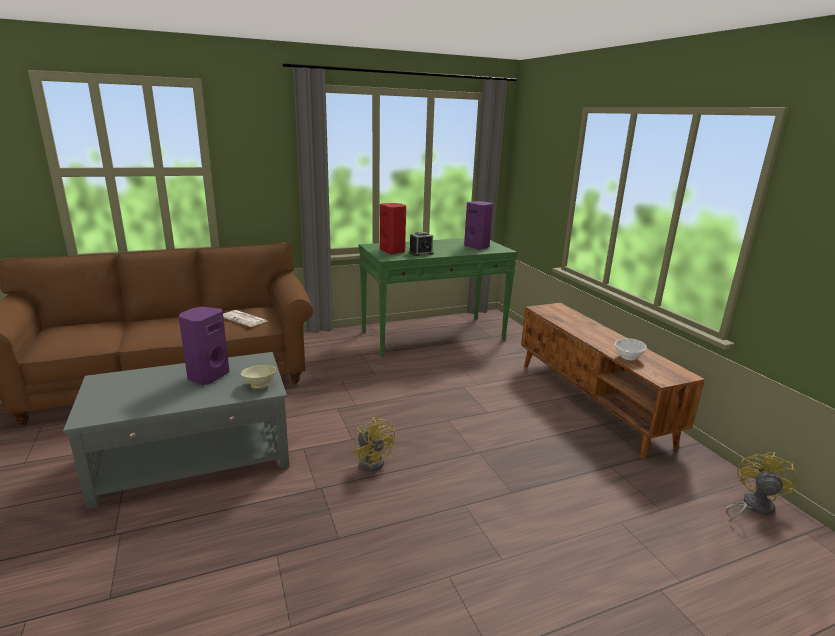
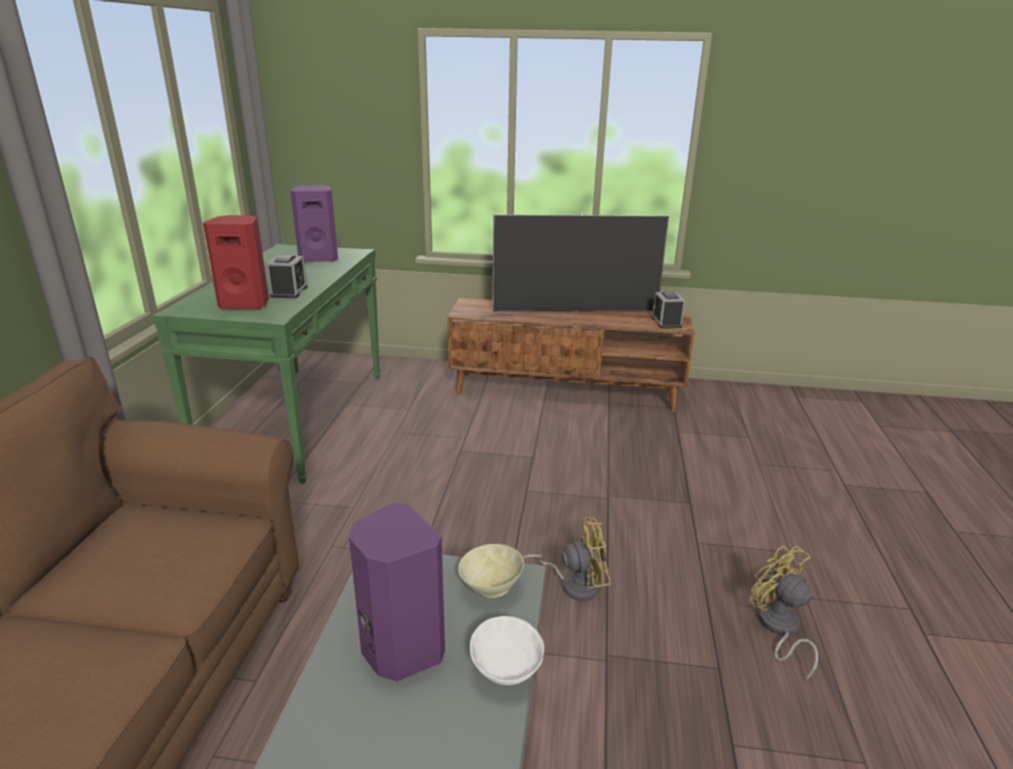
camera: 60 degrees left, 5 degrees up
newspaper [223,310,267,327] -> none
white bowl [615,338,647,360] -> white bowl moved to [469,616,544,685]
yellow fan [726,452,798,523] -> yellow fan moved to [750,546,818,681]
none -> television [493,213,669,312]
none -> alarm clock [652,292,685,329]

